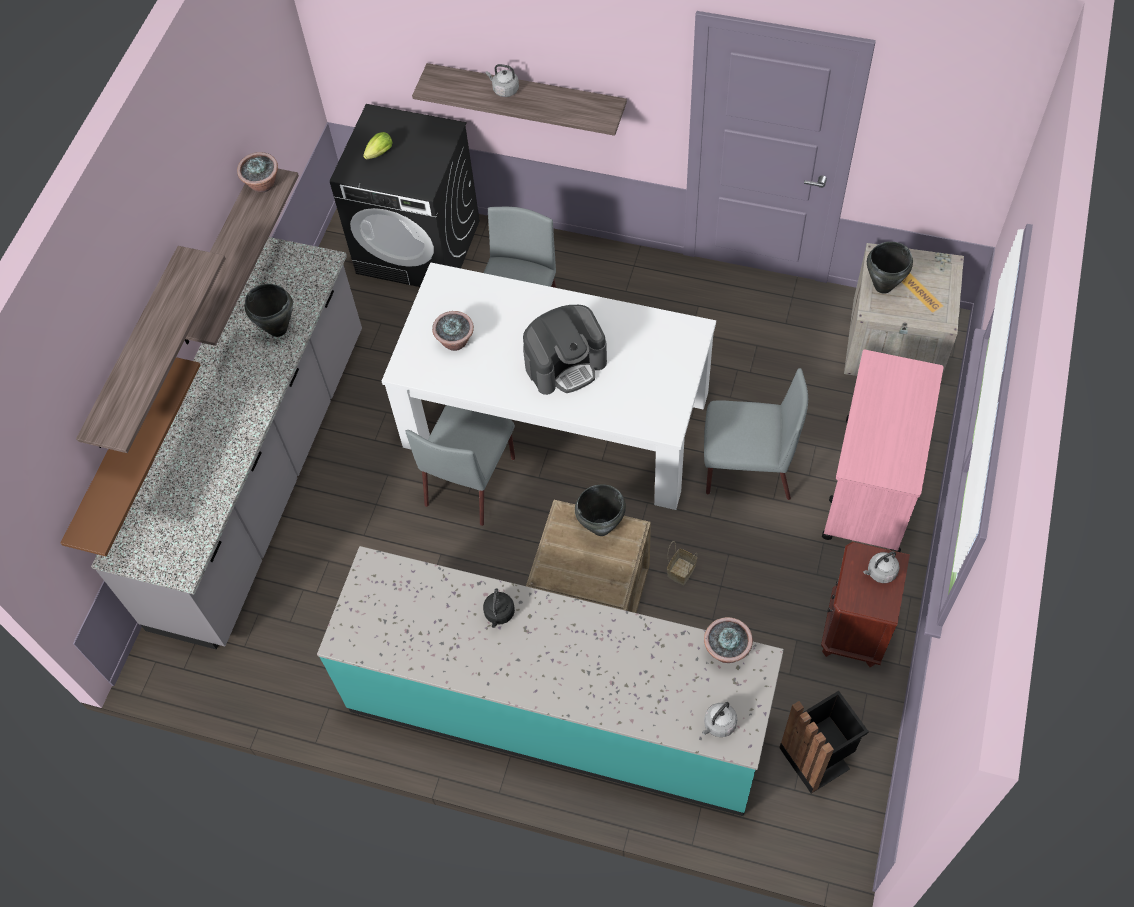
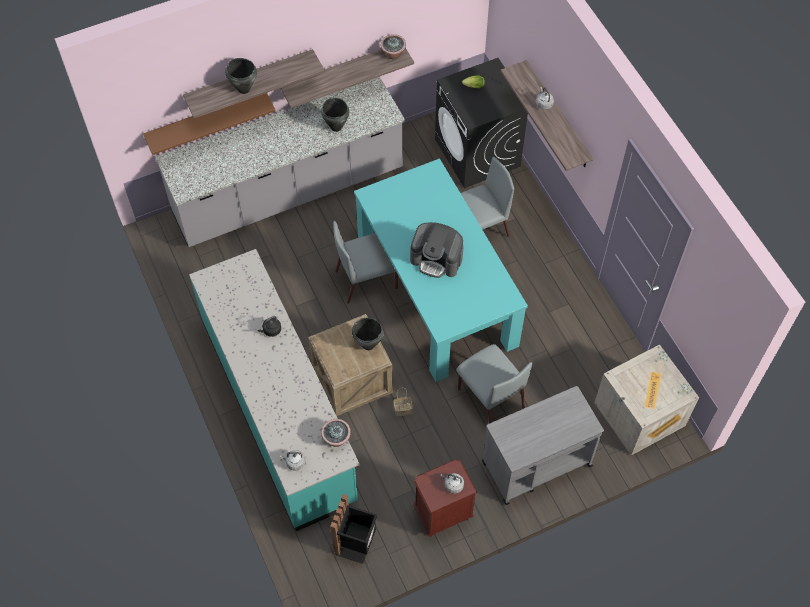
camera: 45 degrees right, 0 degrees up
white dining table [382,262,716,510] -> turquoise dining table [354,158,528,382]
potted plant [432,311,474,351] -> none
pink cart [822,350,944,552] -> grey cart [482,386,604,505]
black cooking pot [867,242,913,294] -> black cooking pot moved to [225,58,257,94]

